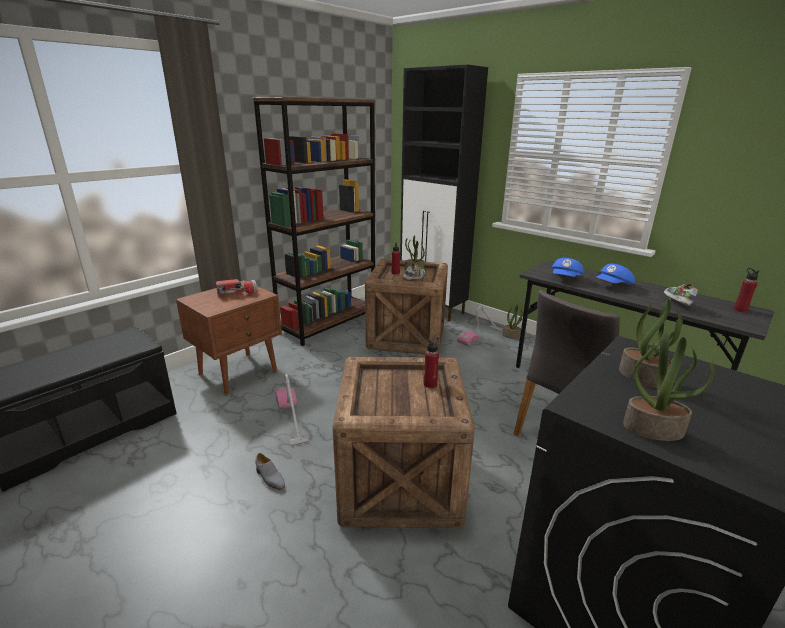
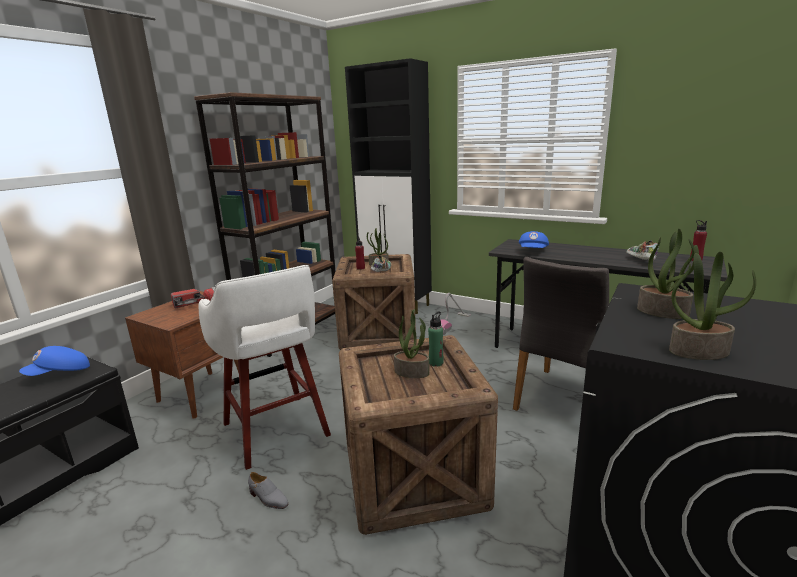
camera: 10 degrees left, 5 degrees down
vacuum cleaner [275,374,309,446] -> white stool [199,265,331,470]
red bottle [424,337,439,388] -> green bottle [428,311,444,367]
potted plant [503,304,523,339] -> potted plant moved to [394,309,430,378]
blue cap [597,264,635,285] -> blue cap moved to [19,346,90,376]

